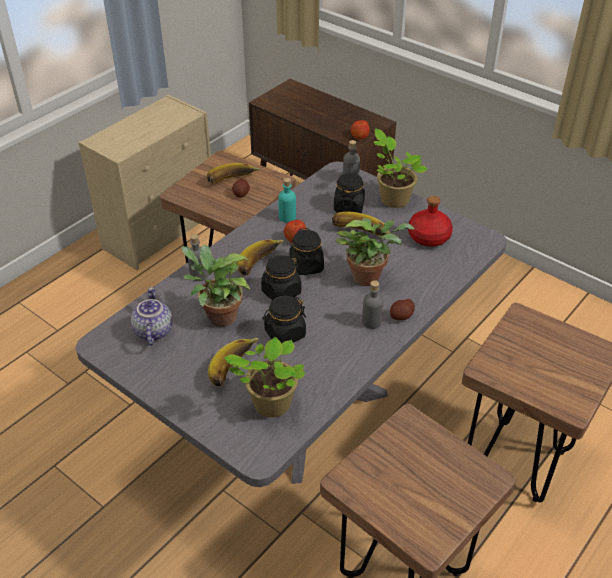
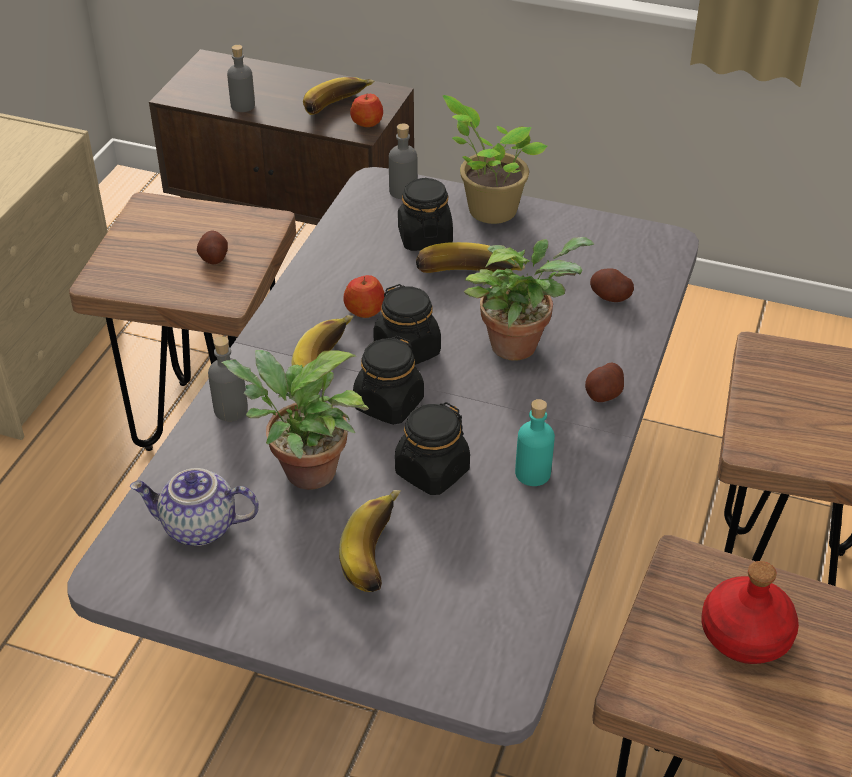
camera: 20 degrees left, 0 degrees up
teapot [131,287,172,346] -> teapot turned 60 degrees counterclockwise [130,468,259,546]
banana [207,163,260,184] -> banana moved to [303,77,374,115]
potted plant [224,337,306,417] -> none
turquoise bottle [278,178,296,223] -> turquoise bottle moved to [515,399,555,486]
grey bottle [362,280,384,329] -> grey bottle moved to [227,45,255,112]
red bottle [408,196,453,247] -> red bottle moved to [701,561,799,664]
none -> potato [590,269,634,302]

